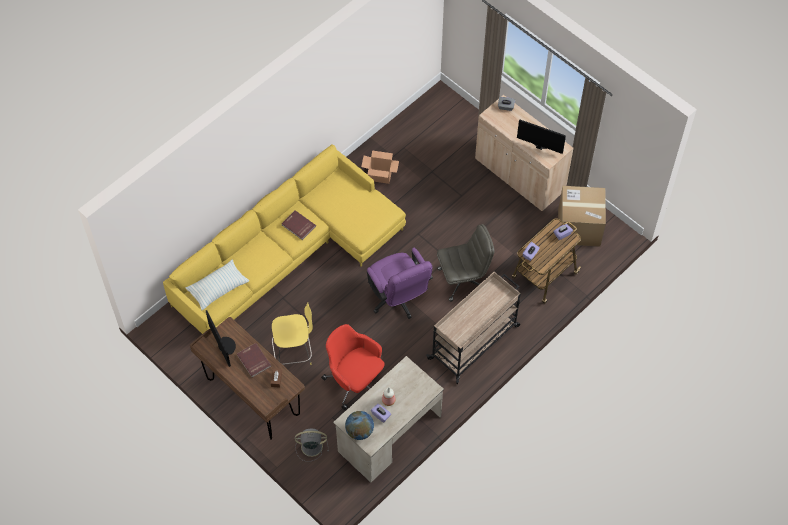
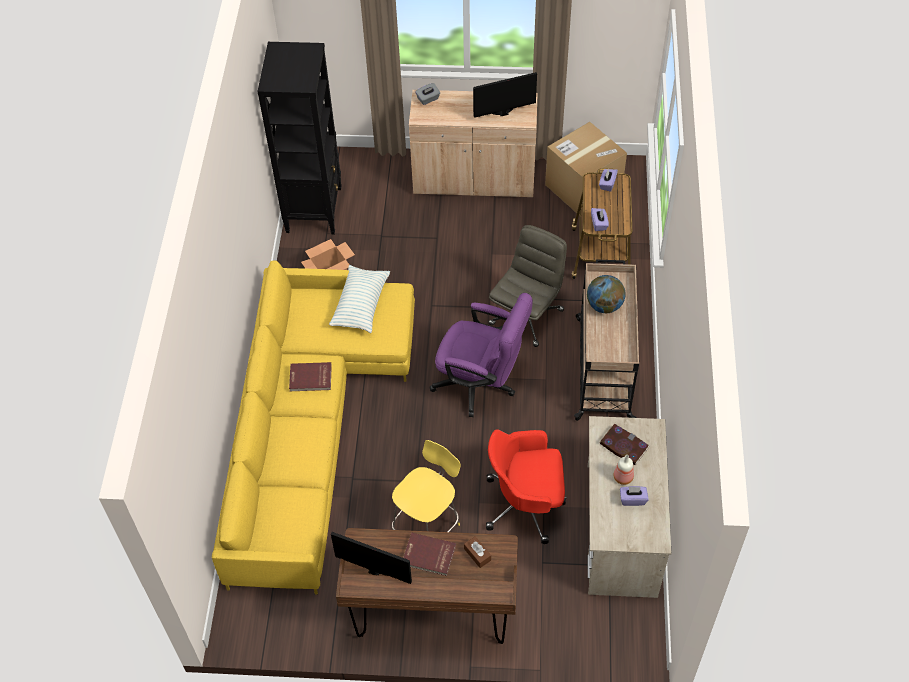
camera: 40 degrees left, 5 degrees down
pillow [186,260,249,310] -> pillow moved to [329,265,390,333]
grey fan [295,428,329,462] -> none
globe [345,411,374,440] -> globe moved to [587,275,625,313]
none -> black bookcase [257,42,342,235]
none -> book [599,424,650,465]

